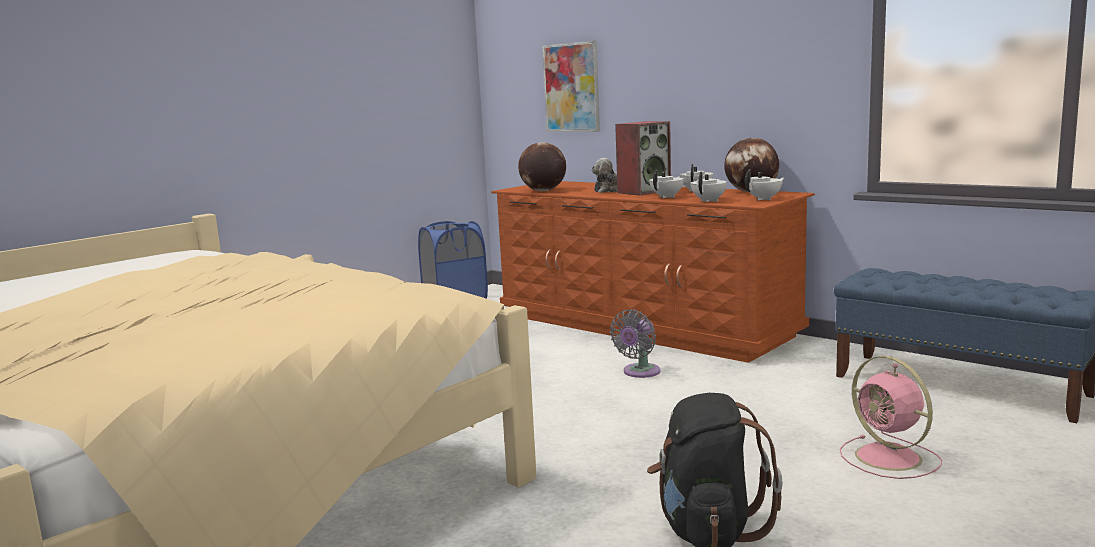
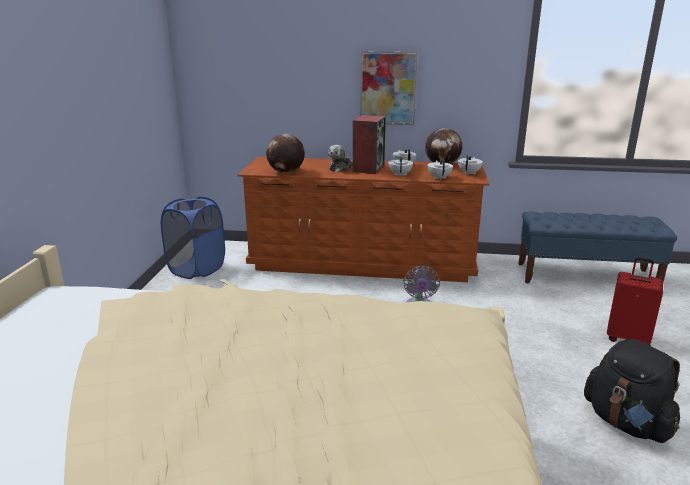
camera: 35 degrees left, 10 degrees up
picture [542,41,600,132] -> picture moved to [360,51,418,125]
pink fan [840,356,942,479] -> red suitcase [607,257,663,346]

